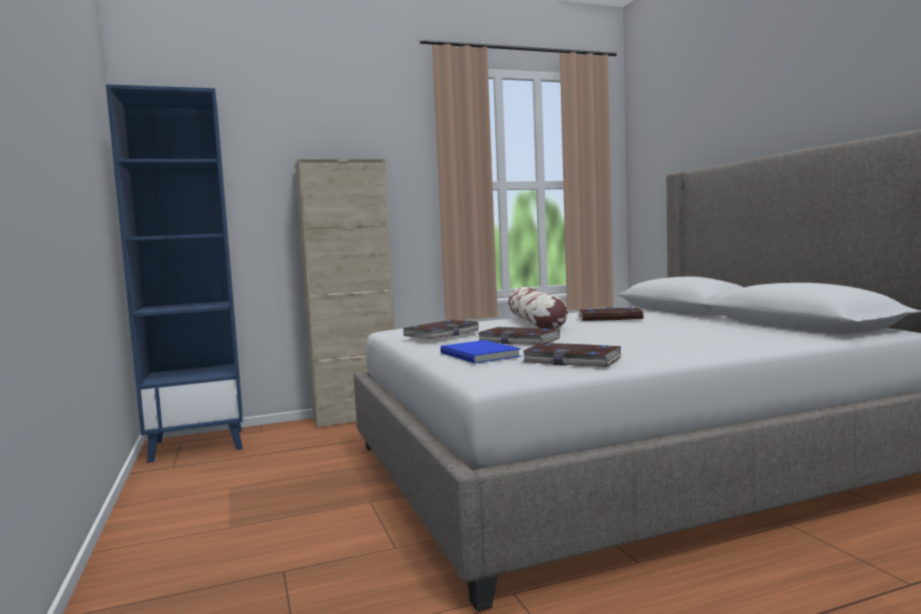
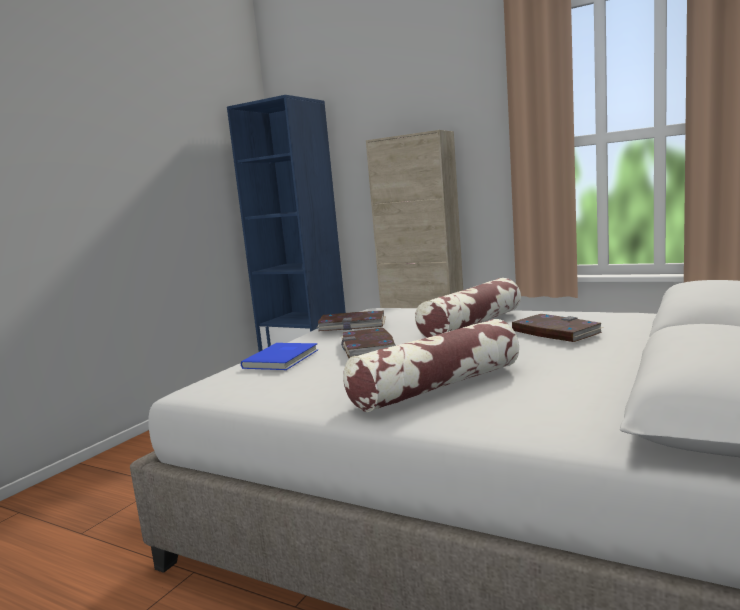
camera: 50 degrees right, 5 degrees up
book [522,343,622,367] -> none
none -> pillow [343,319,519,412]

